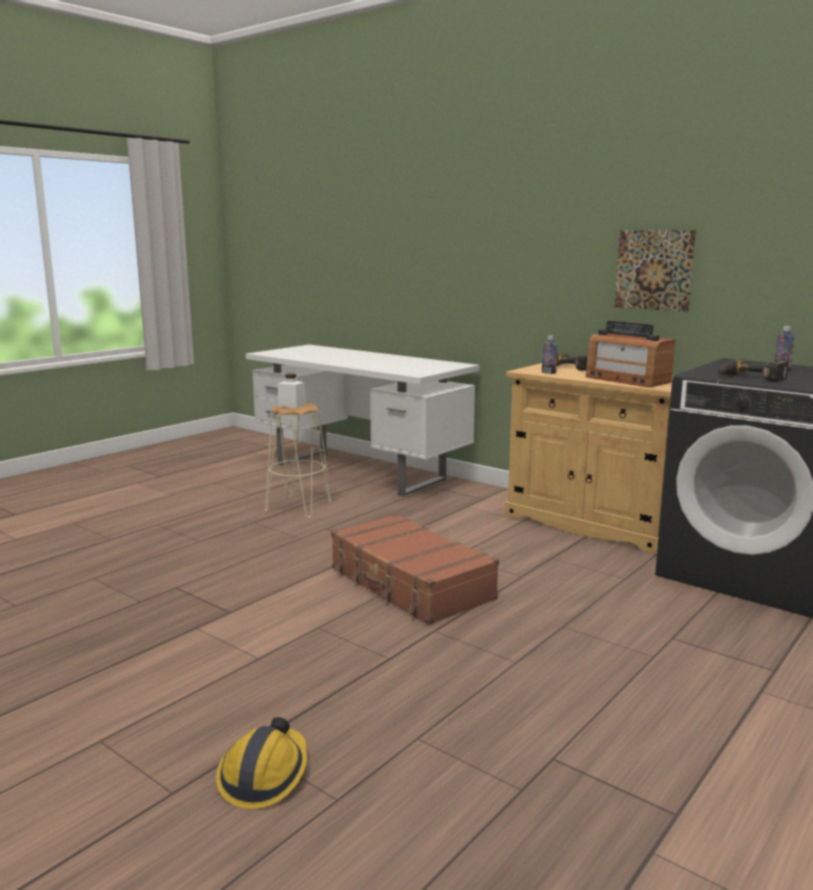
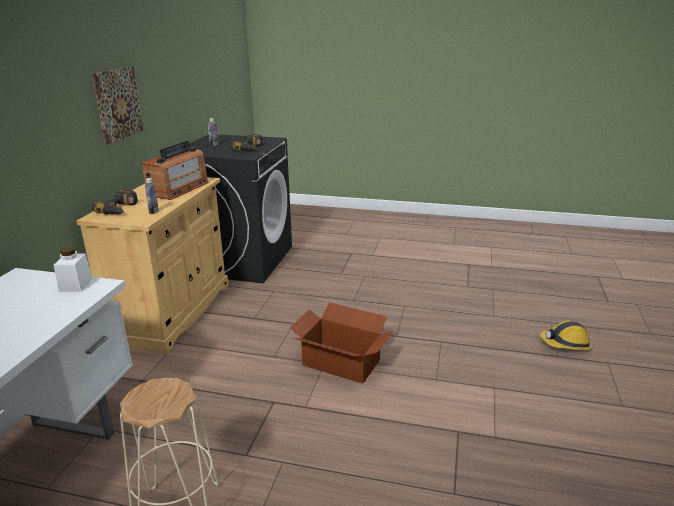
camera: 115 degrees left, 10 degrees up
white jar [278,374,306,408] -> white jar moved to [54,246,92,292]
brown suitcase [331,514,499,625] -> cardboard box [290,302,393,384]

